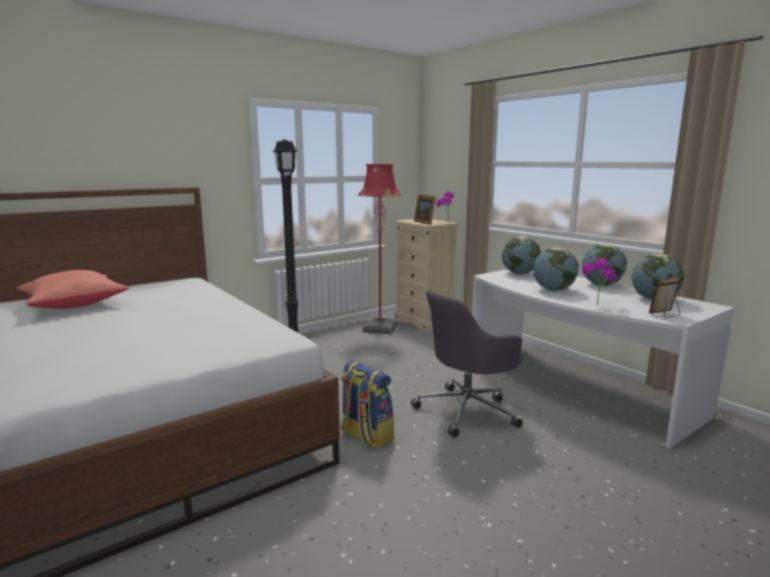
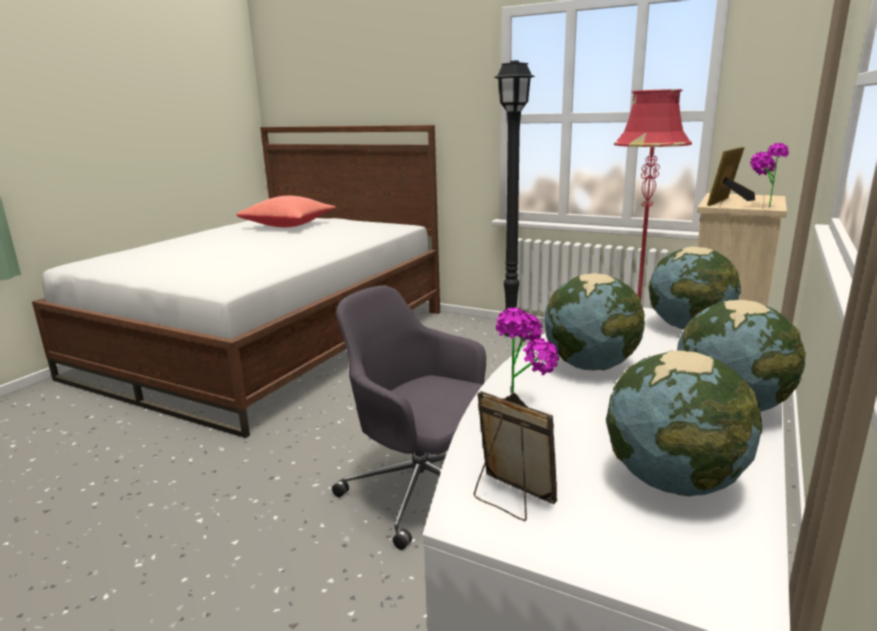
camera: 65 degrees right, 5 degrees up
backpack [341,361,394,449] -> none

